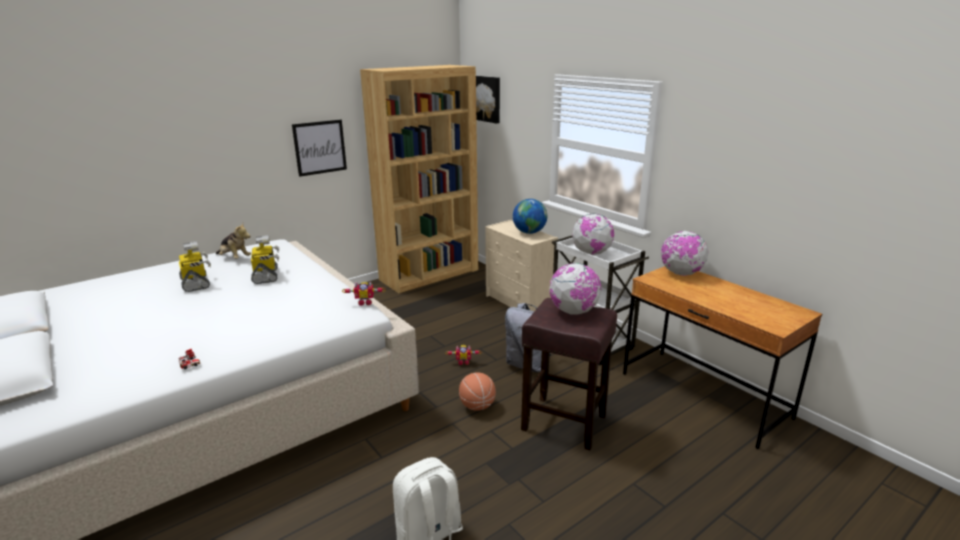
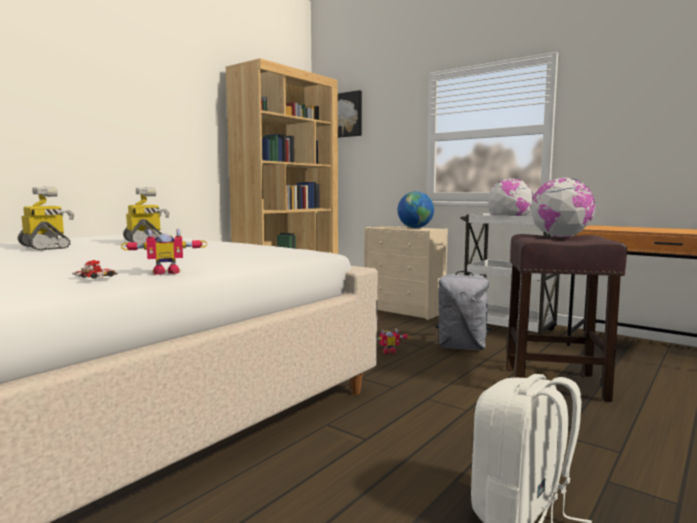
camera: 15 degrees left, 15 degrees down
plush toy [216,224,251,259] -> none
picture [292,120,347,177] -> none
toy robot [342,282,386,306] -> toy robot moved to [121,229,207,275]
basketball [459,372,496,411] -> none
globe [661,231,708,276] -> none

